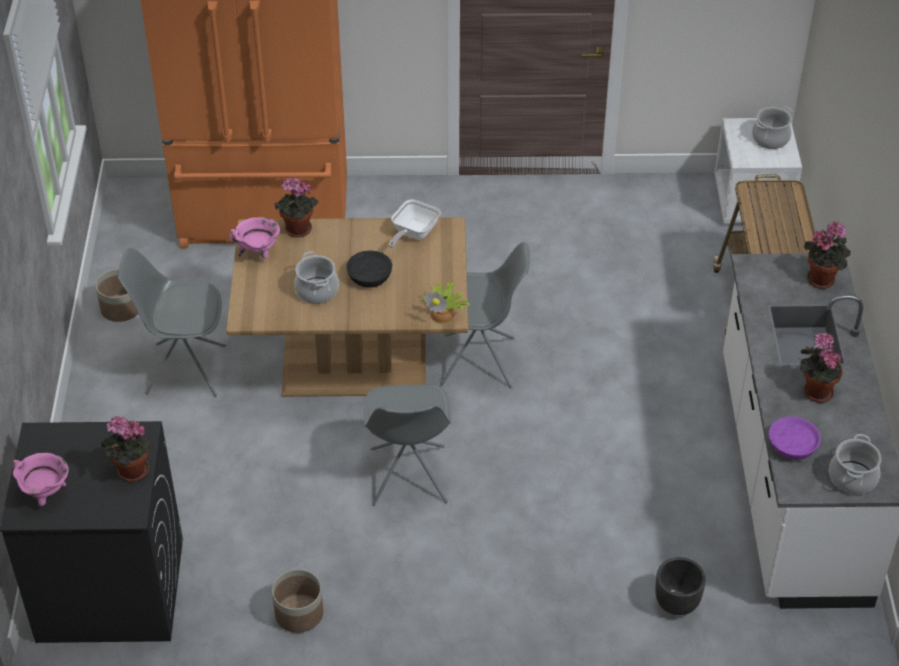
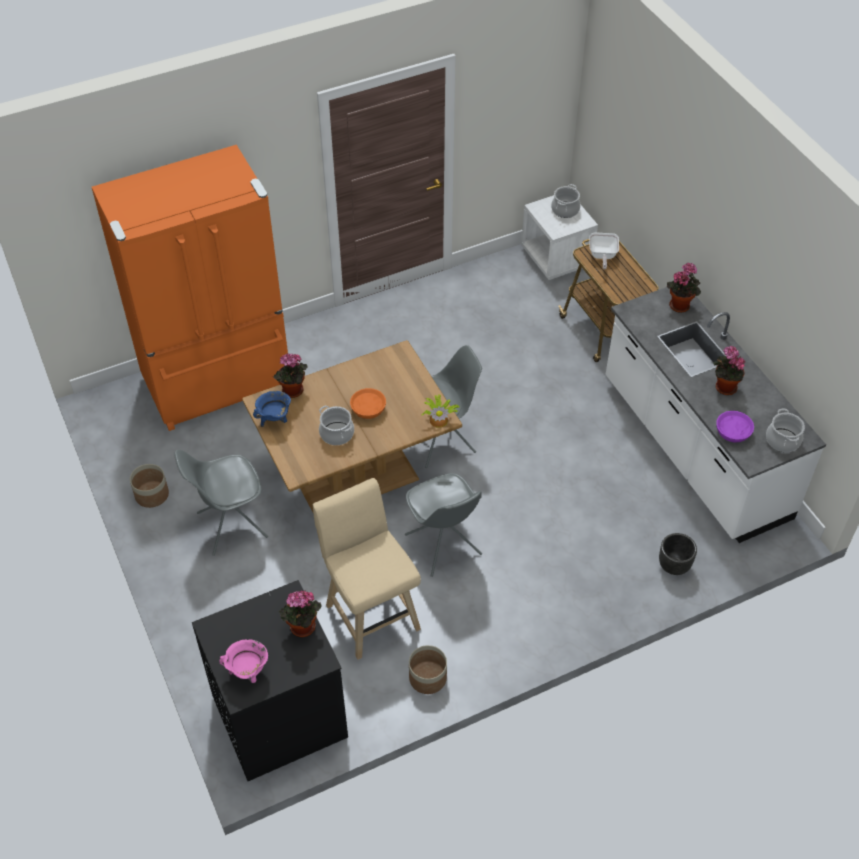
camera: 25 degrees left, 5 degrees up
pink cooking pot [230,217,280,259] -> blue cooking pot [253,391,291,427]
black bowl [346,251,392,288] -> orange bowl [350,388,386,419]
frying pan [389,199,441,248] -> frying pan moved to [590,232,619,269]
none -> beige stool [313,478,421,660]

